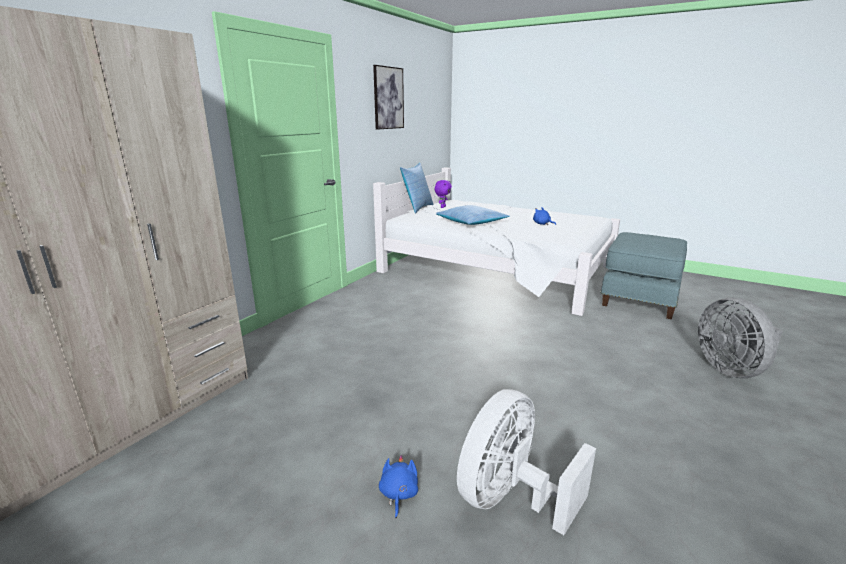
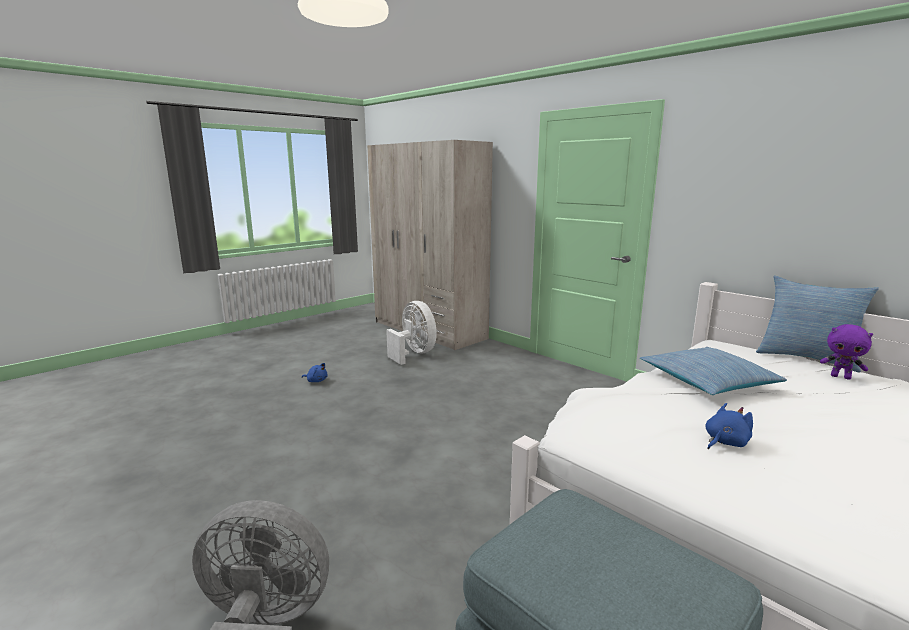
camera: 105 degrees right, 5 degrees down
picture [373,65,404,130] -> none
white fan [457,389,596,535] -> white fan moved to [386,301,437,365]

